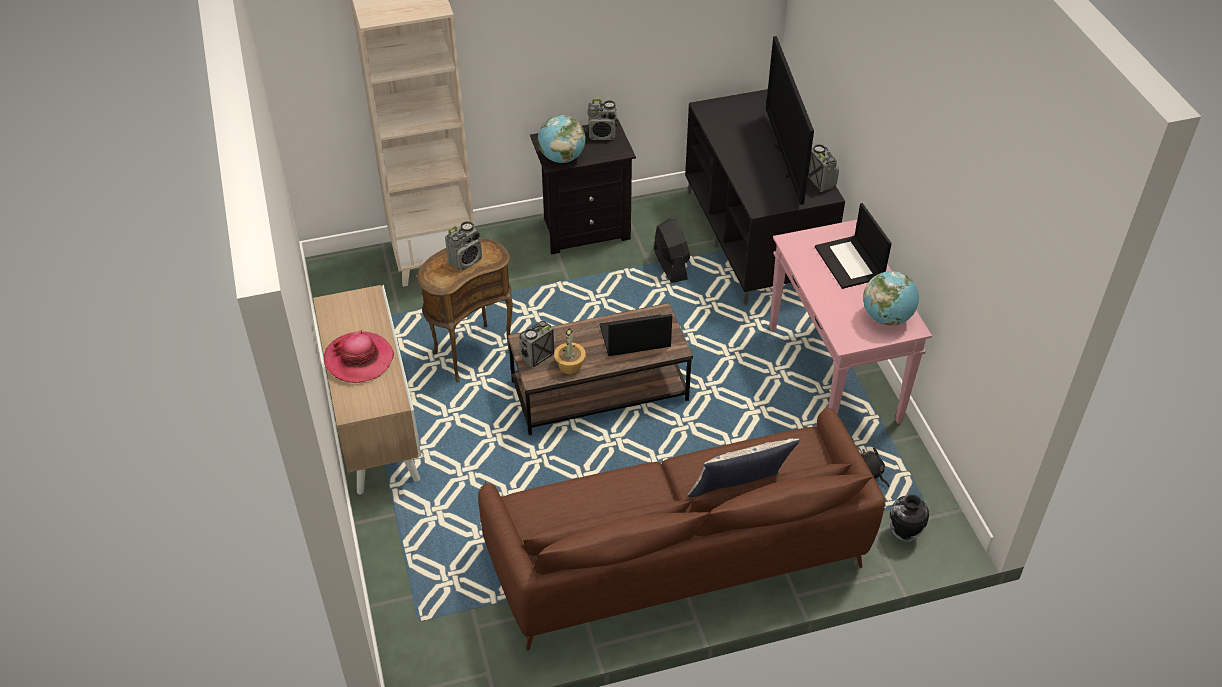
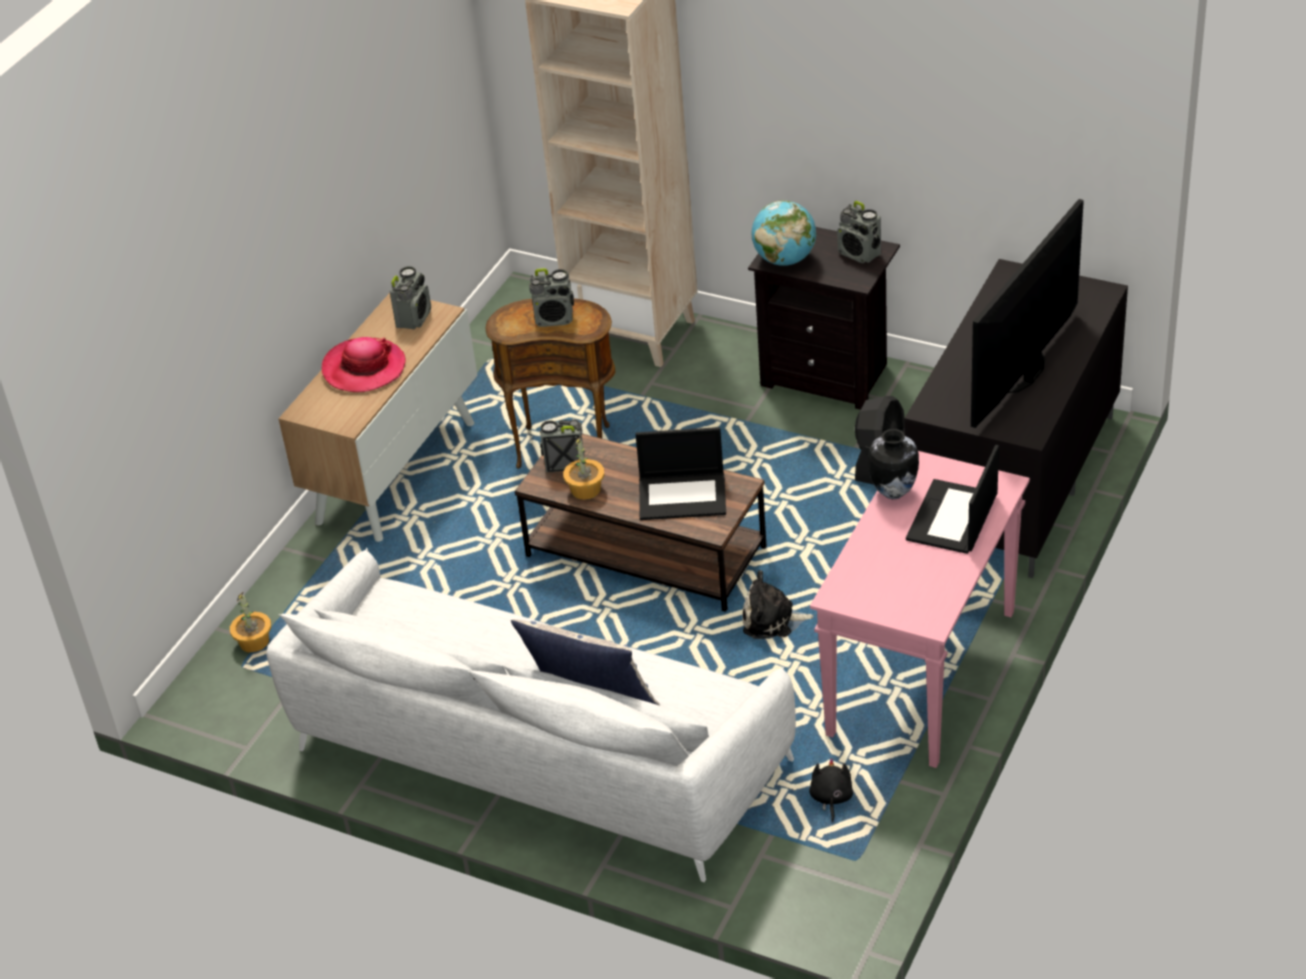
camera: 45 degrees right, 5 degrees down
brown sofa [478,406,885,651] -> white sofa [266,548,796,882]
laptop [600,314,672,356] -> laptop turned 150 degrees clockwise [635,427,726,520]
radio [808,144,839,192] -> radio moved to [389,266,431,330]
globe [863,271,919,325] -> none
vase [890,495,929,541] -> vase moved to [868,429,919,499]
none -> potted plant [230,591,271,653]
none -> plush toy [742,570,814,639]

